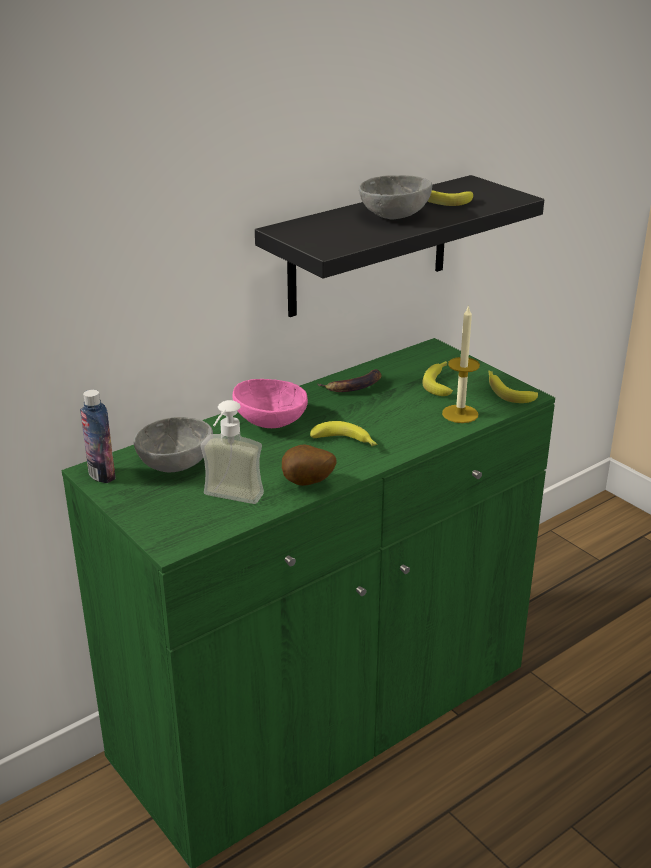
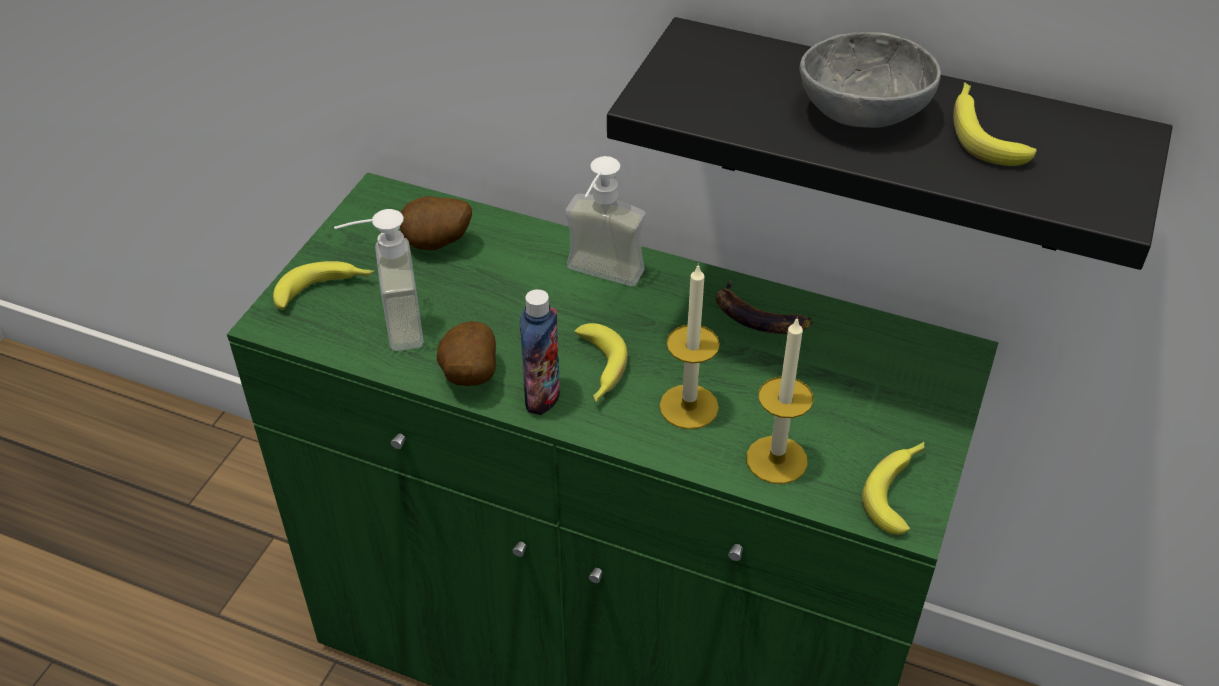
camera: 60 degrees right, 15 degrees up
bottle [80,390,115,483] -> bottle moved to [520,289,560,415]
grey bowl [134,417,213,472] -> potato [400,196,472,250]
pink bowl [233,379,308,428] -> soap dispenser [565,156,646,286]
banana [422,361,453,396] -> banana moved to [273,261,374,309]
none -> candle [659,263,720,429]

